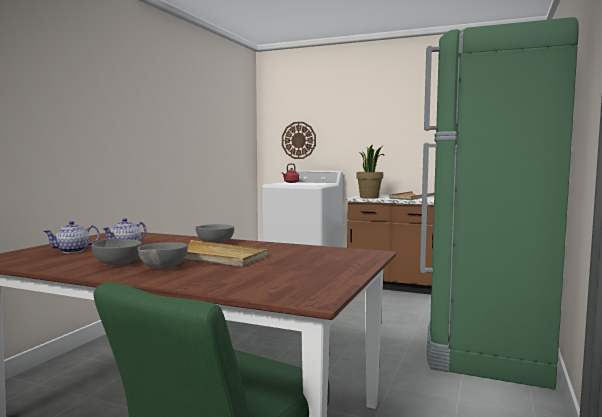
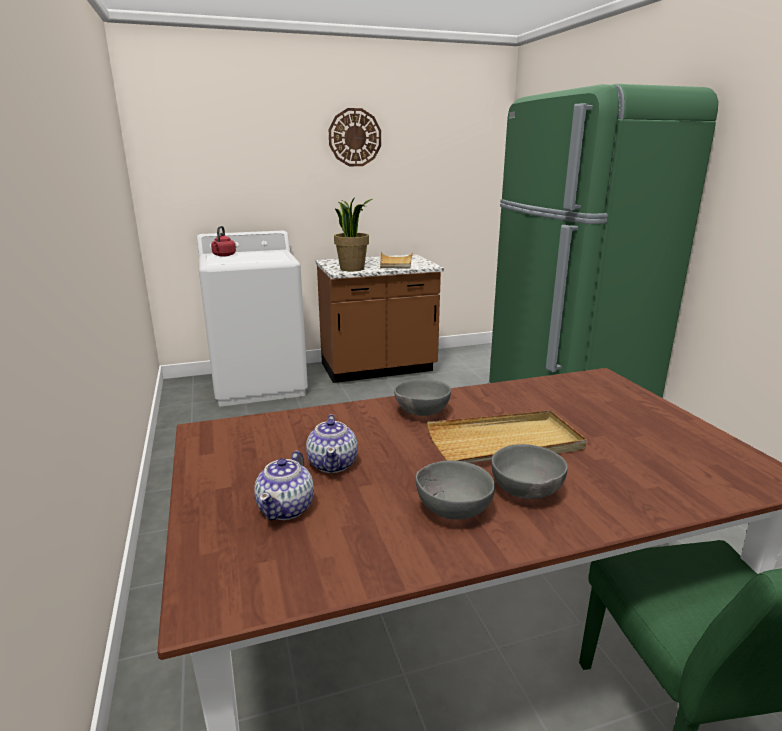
camera: 40 degrees left, 15 degrees up
wall clock [282,122,316,159] -> wall clock moved to [329,108,381,166]

